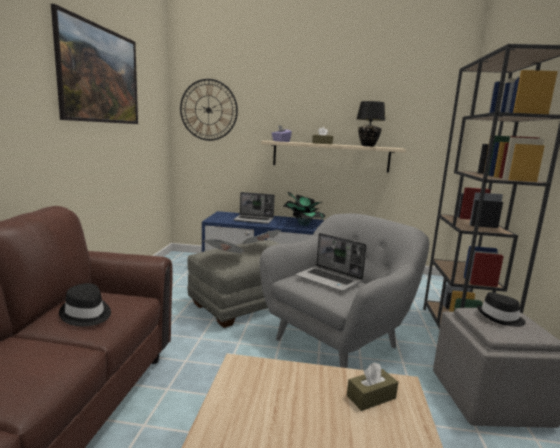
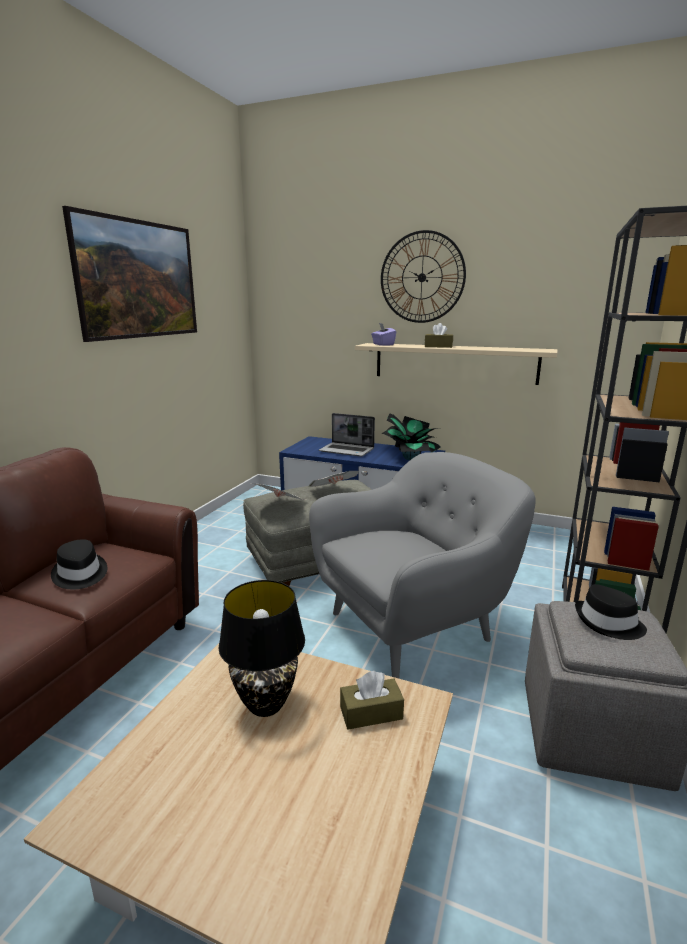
camera: 15 degrees right, 5 degrees up
wall clock [180,79,238,141] -> wall clock moved to [381,230,466,323]
laptop [295,233,367,291] -> none
black table lamp [357,101,385,147] -> black table lamp moved to [218,580,305,717]

